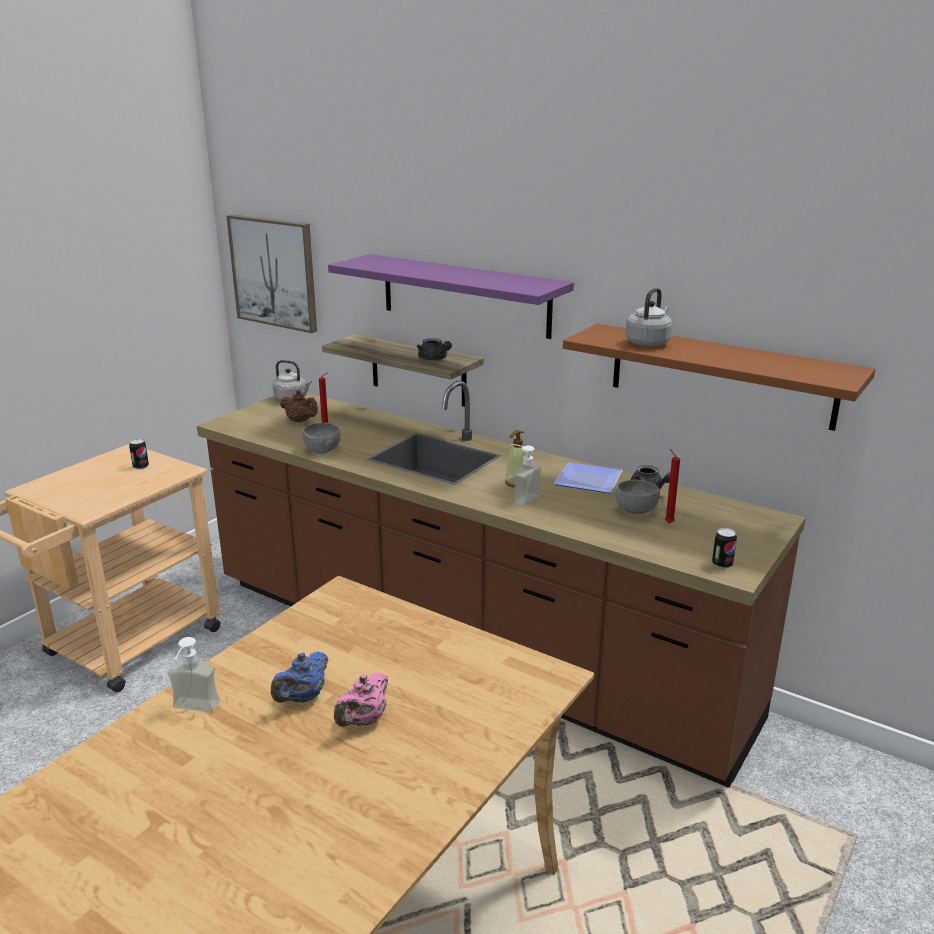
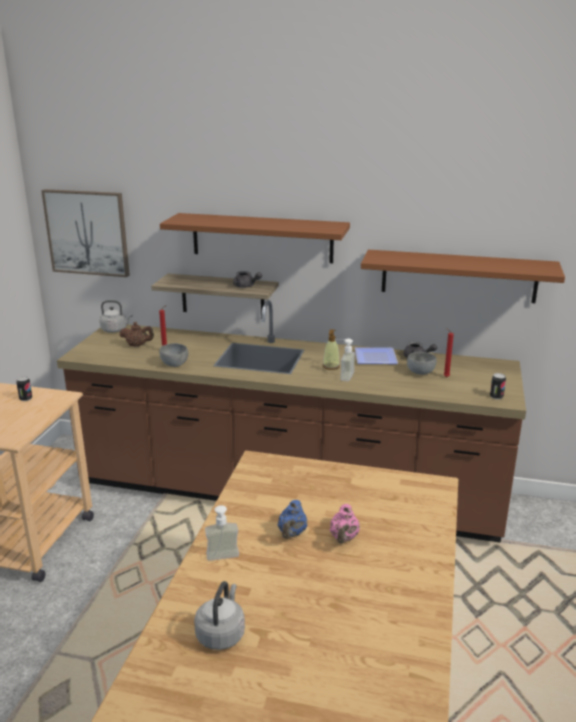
camera: 20 degrees left, 0 degrees up
purple shelf [328,254,574,339] -> brown shelf [160,213,350,263]
grey kettle [626,288,672,347] -> grey kettle moved to [194,581,245,650]

